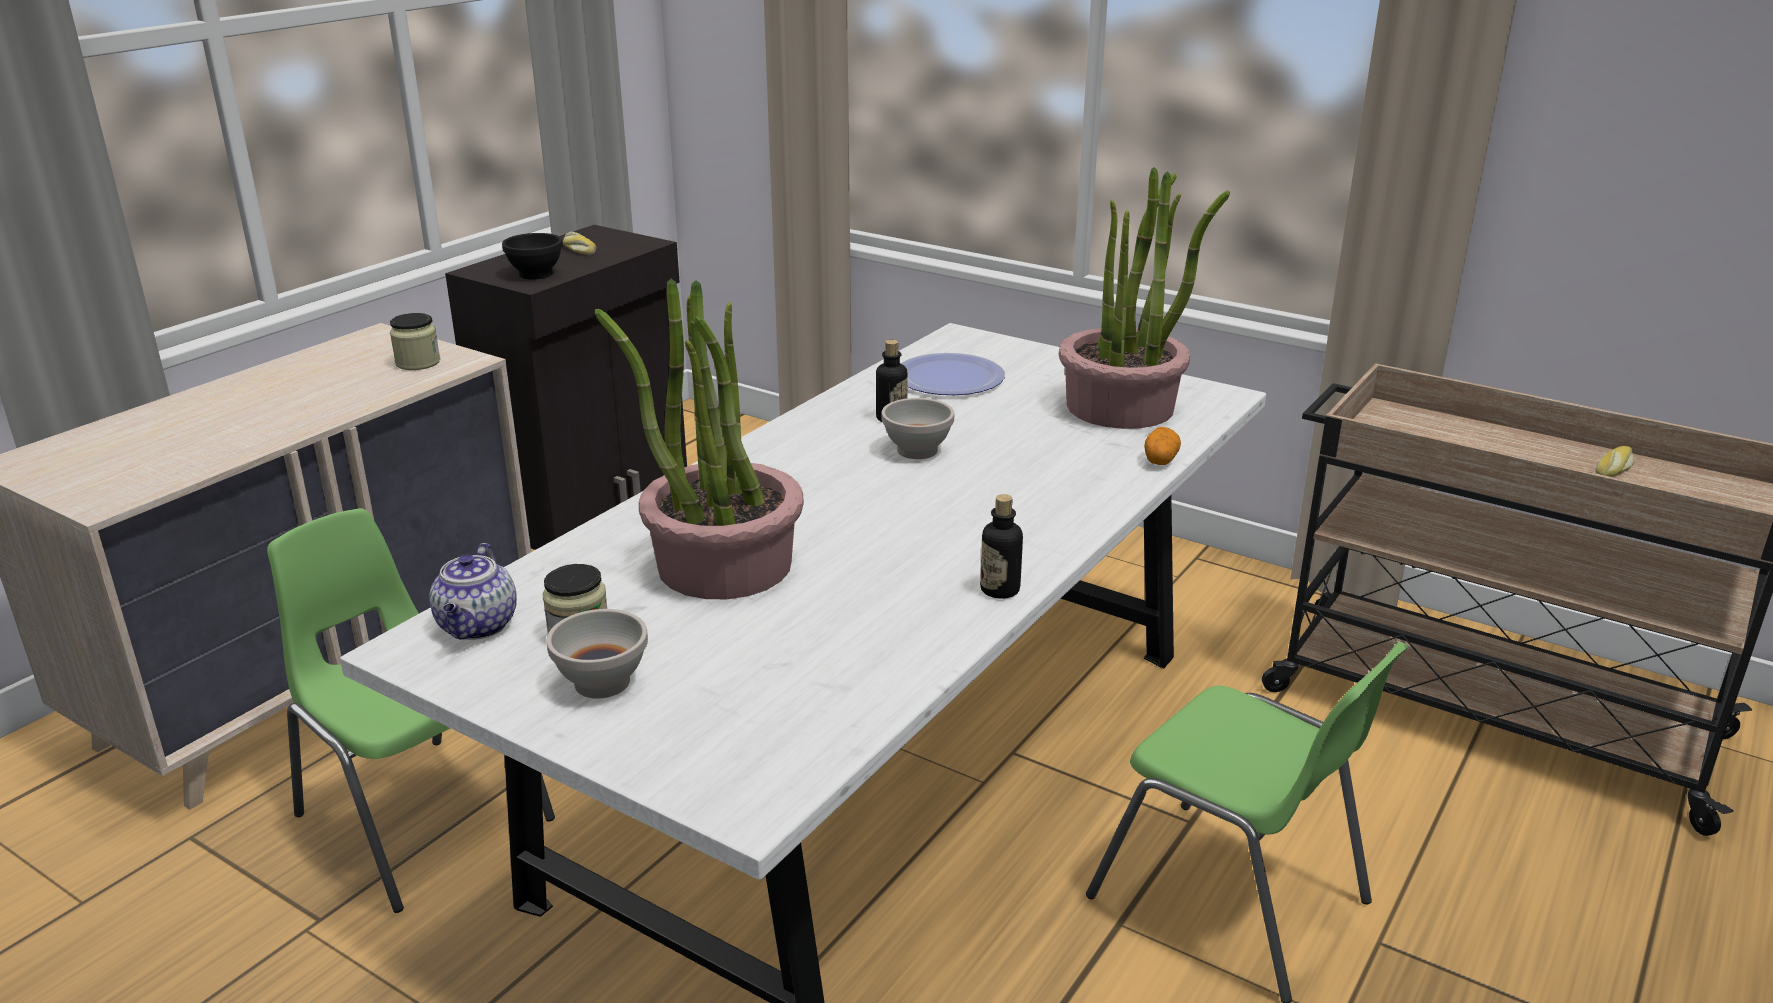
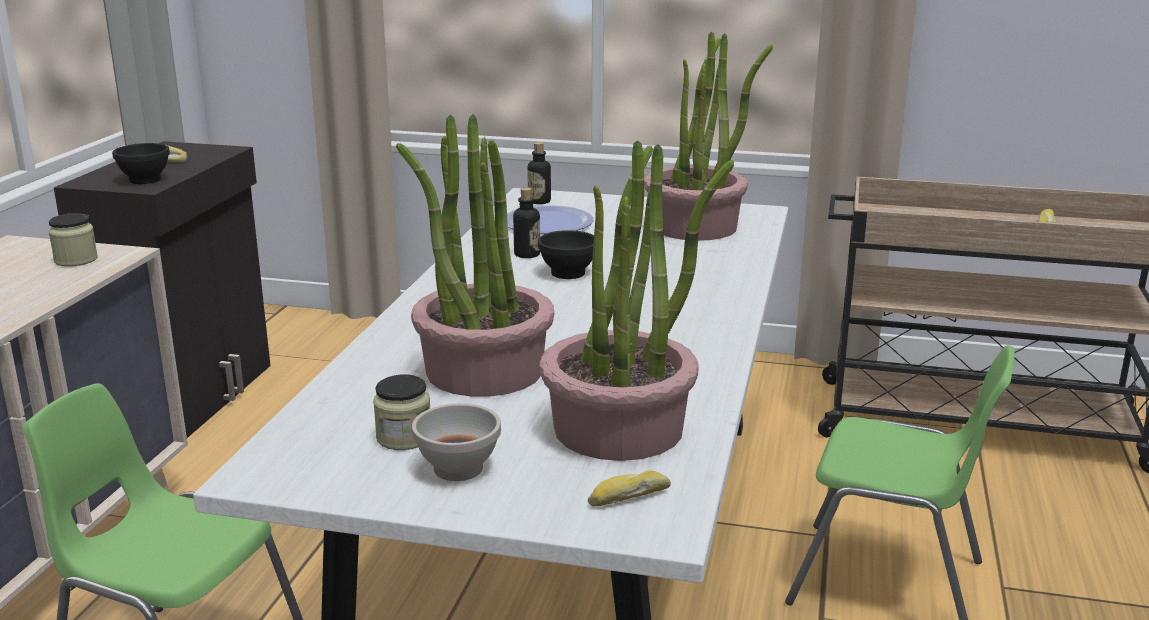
camera: 20 degrees left, 5 degrees down
teapot [430,543,517,640] -> none
white bowl [881,398,954,459] -> black bowl [538,230,594,279]
bottle [980,494,1023,599] -> bottle moved to [527,142,551,204]
potato [1144,427,1181,465] -> none
none -> potted plant [540,140,734,461]
none -> bread [588,471,671,507]

